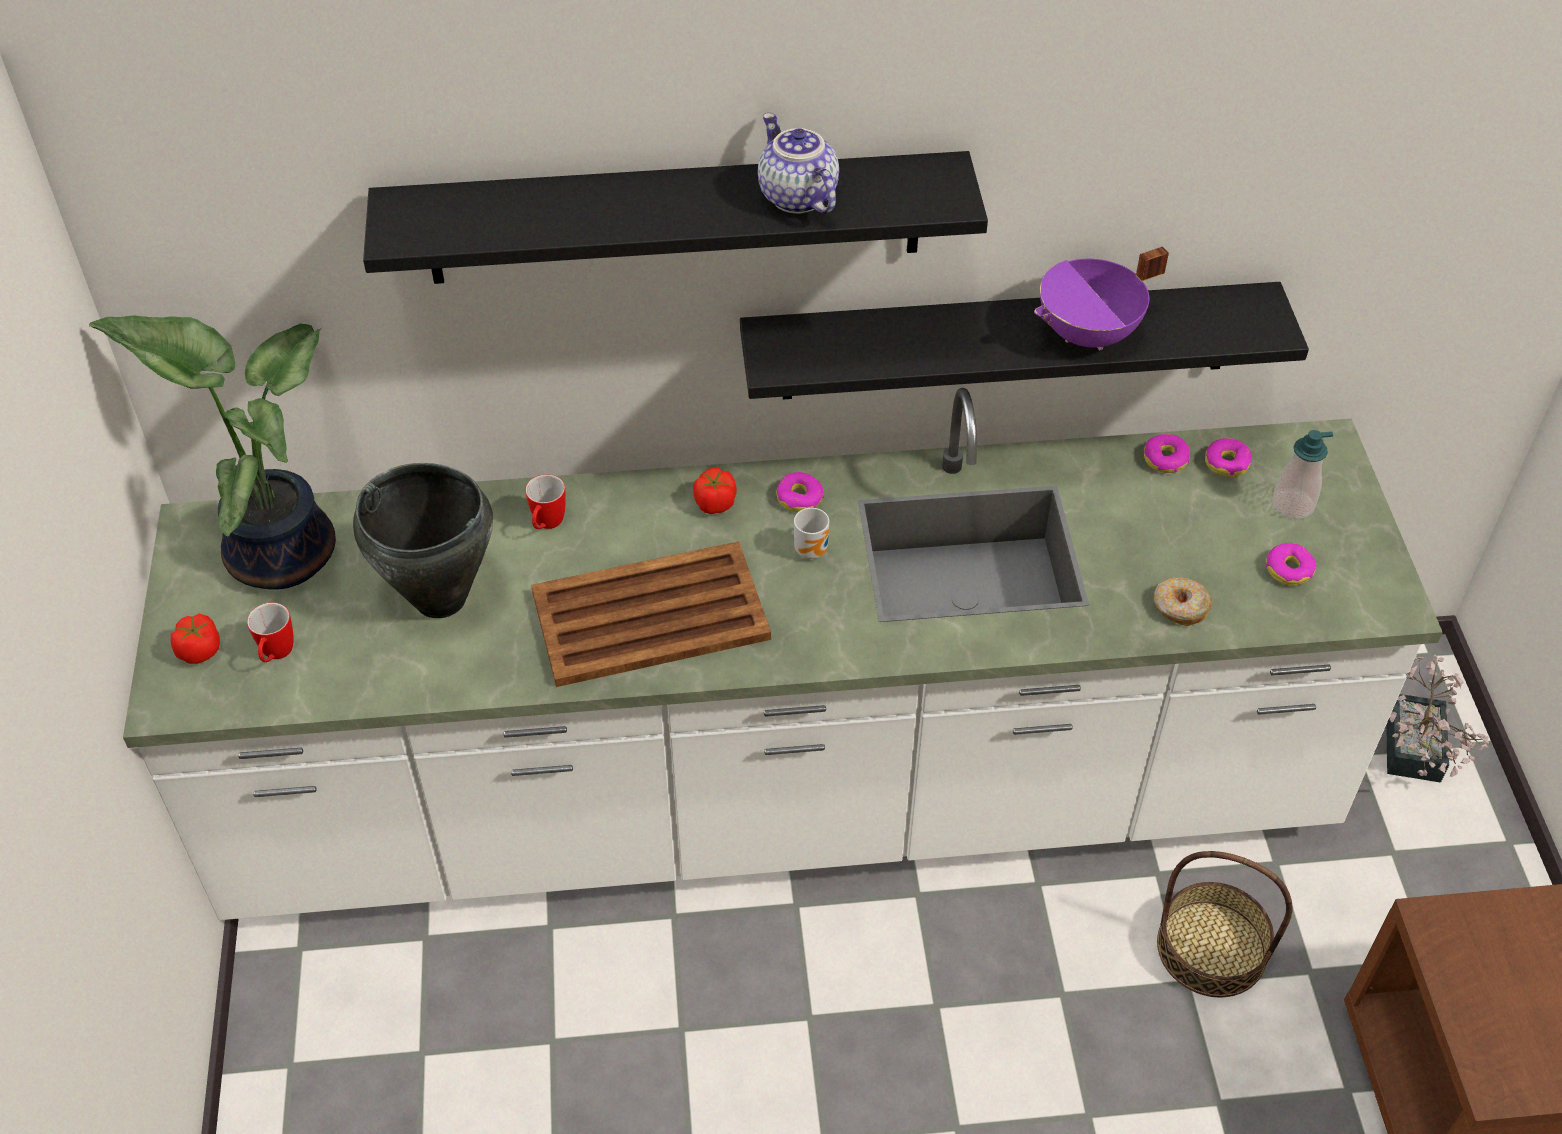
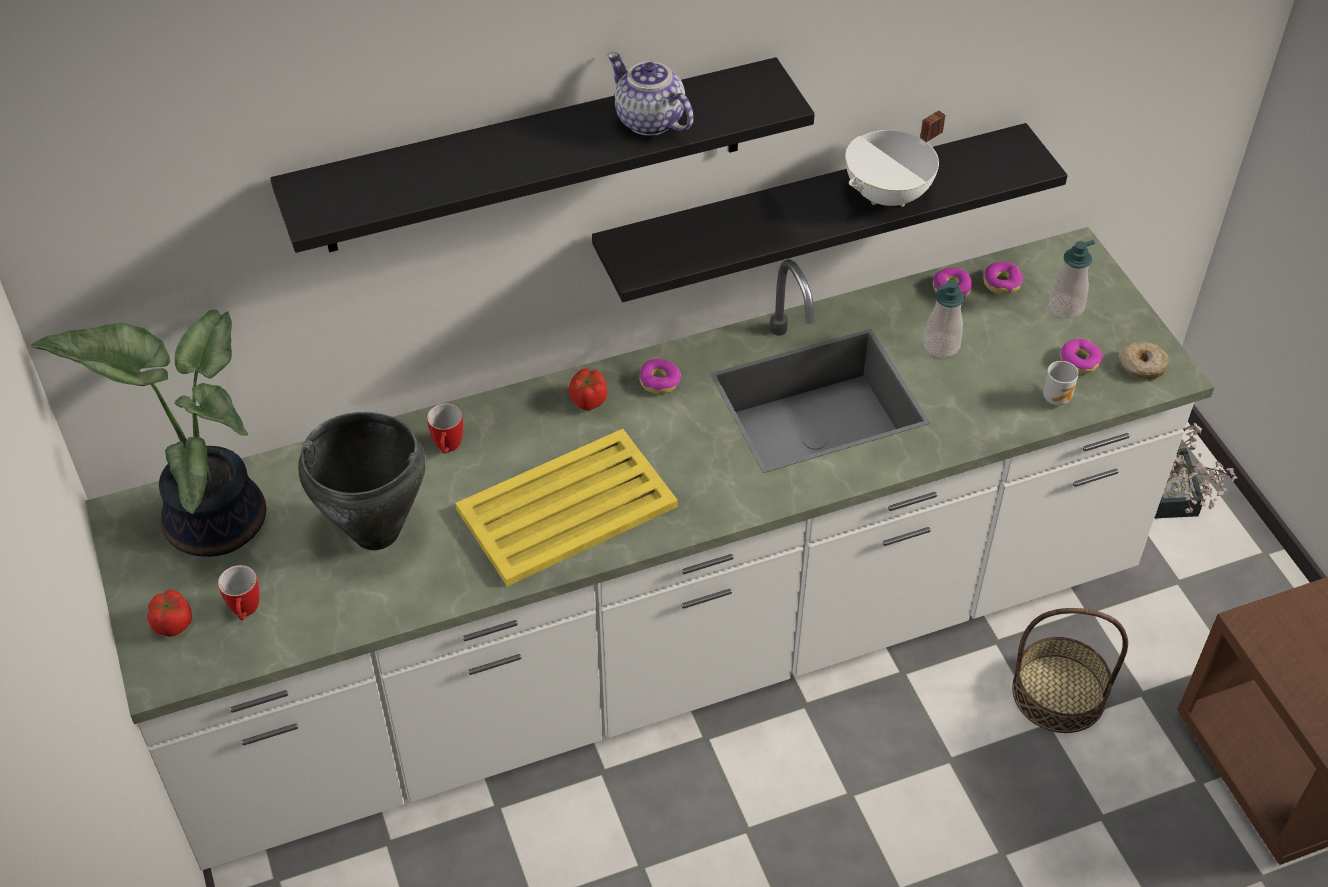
camera: 15 degrees left, 0 degrees up
brown tray [531,541,771,687] -> yellow tray [456,429,678,586]
mug [794,508,829,559] -> mug moved to [1043,361,1079,406]
purple cooking pot [1034,247,1169,350] -> white cooking pot [845,110,945,207]
donut [1154,577,1212,626] -> donut moved to [1120,342,1170,380]
none -> soap dispenser [923,280,964,358]

